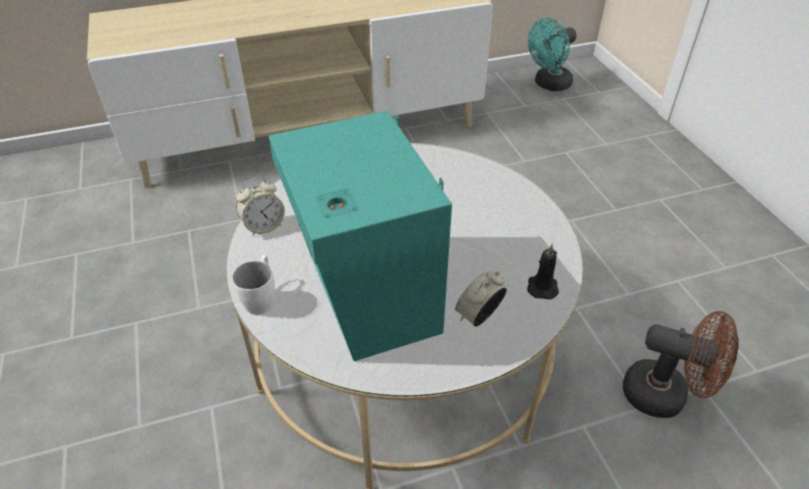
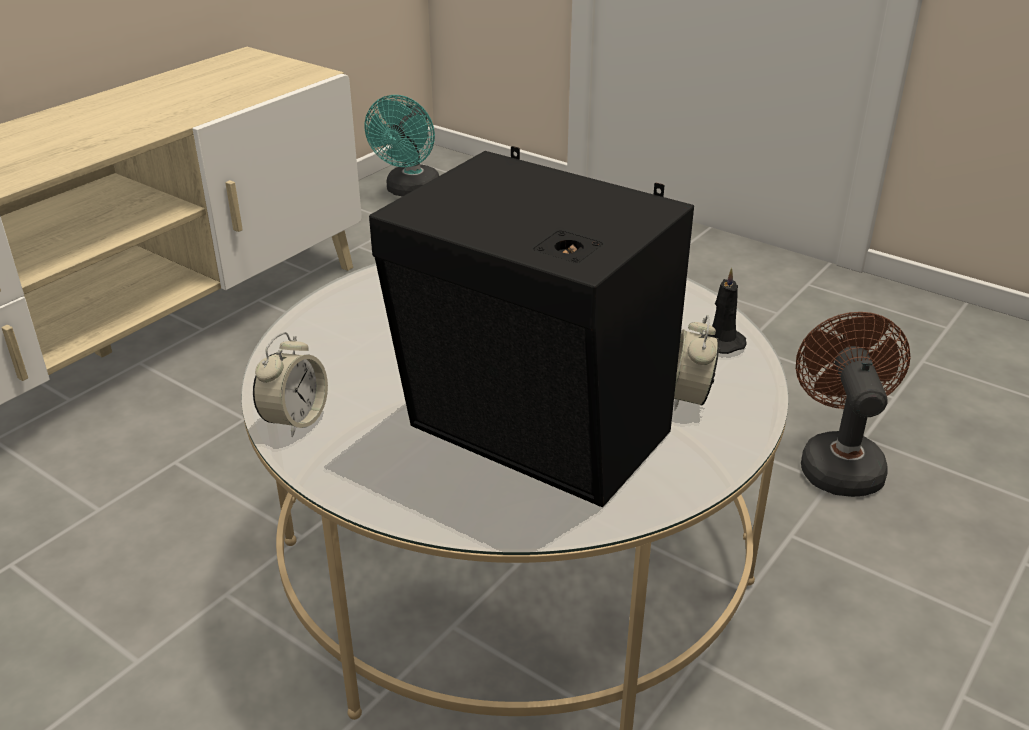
camera: 35 degrees left, 10 degrees down
white mug [232,255,275,315] -> none
turquoise speaker [269,111,452,361] -> black speaker [369,146,694,507]
brown fan [623,311,739,418] -> brown fan turned 75 degrees counterclockwise [796,312,910,497]

